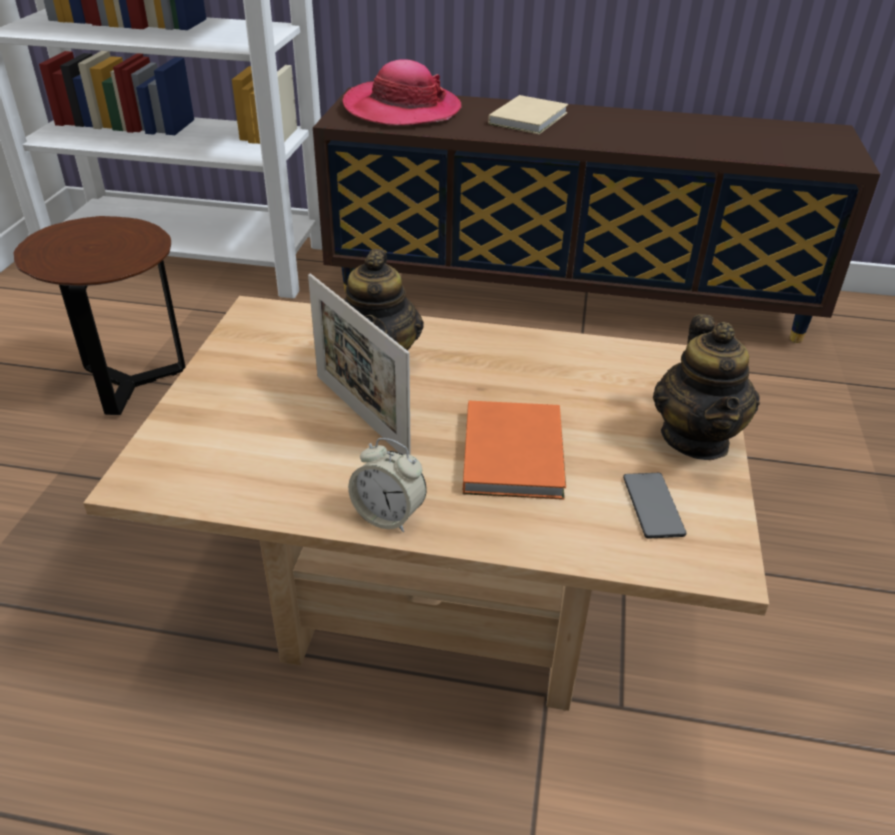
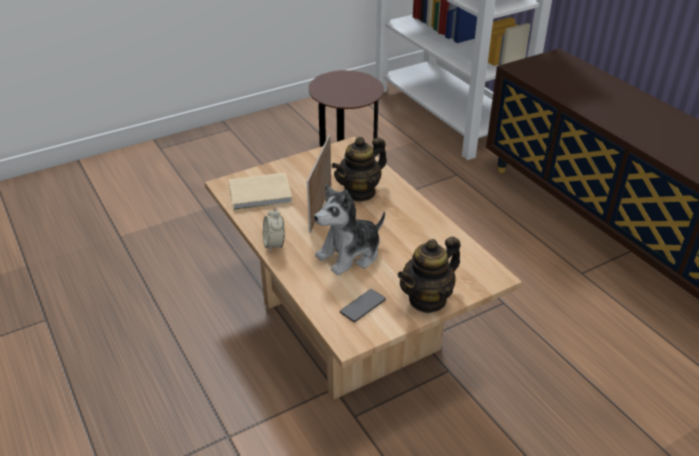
camera: 50 degrees right, 0 degrees up
hat [342,59,461,125] -> none
orange book [463,401,566,500] -> plush toy [314,185,385,275]
beige book [488,95,568,134] -> beige book moved to [229,173,292,210]

